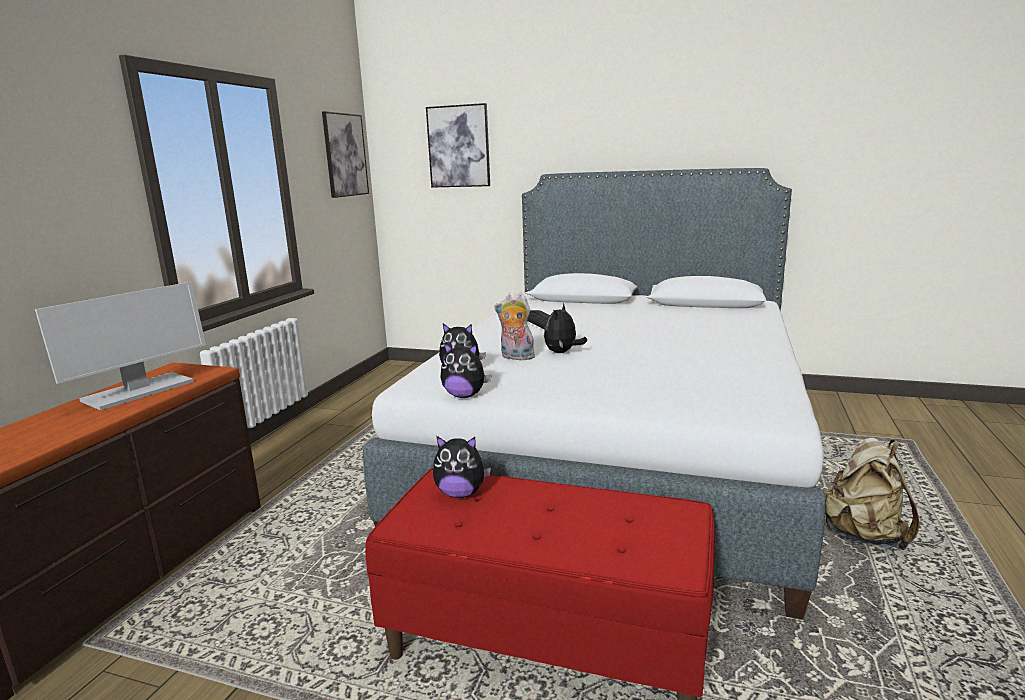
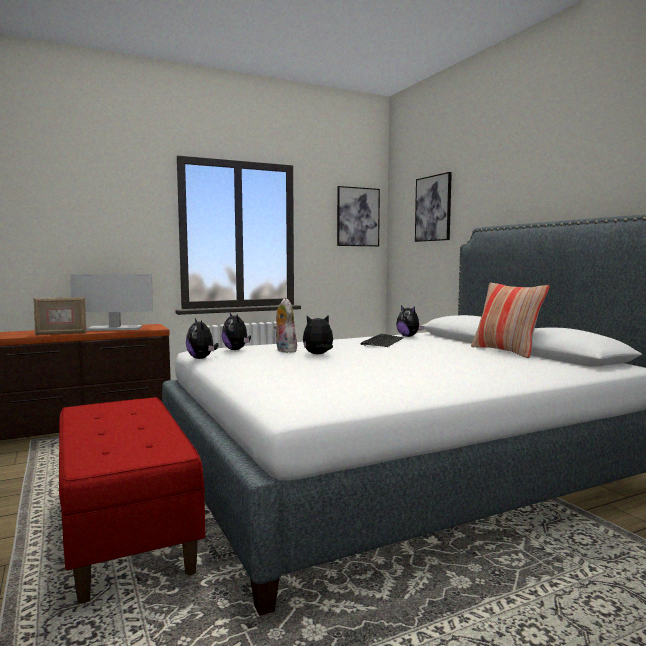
camera: 45 degrees right, 10 degrees down
plush toy [433,436,491,498] -> plush toy moved to [396,305,424,337]
beige backpack [824,438,920,550] -> none
none -> picture frame [34,297,86,335]
none -> pillow [471,283,549,358]

